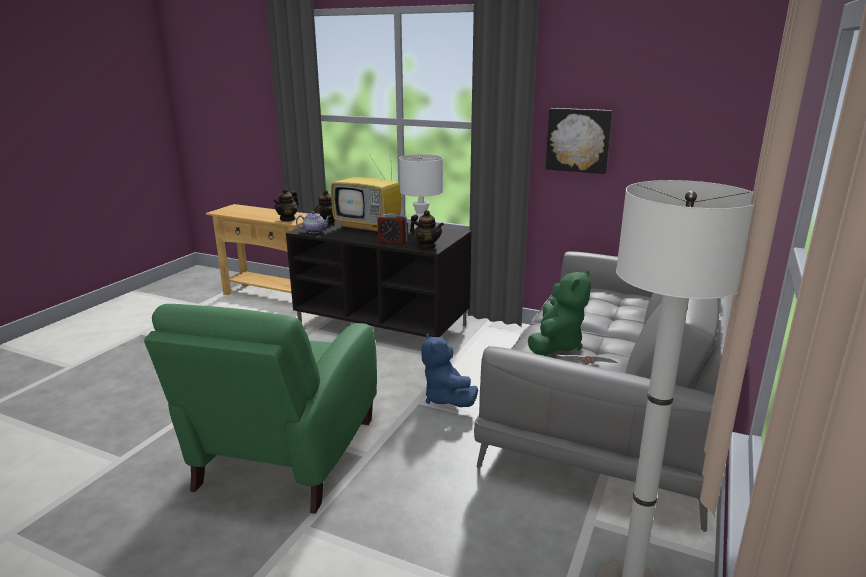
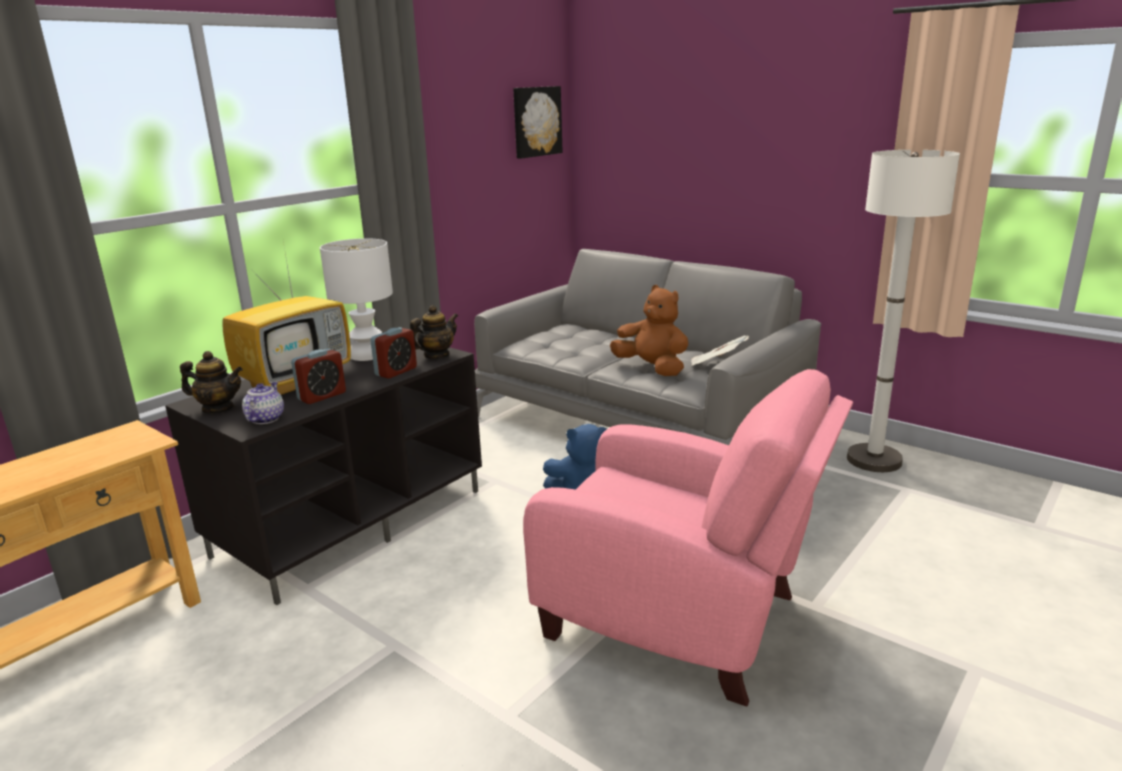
camera: 75 degrees left, 0 degrees up
green armchair [144,304,377,514] -> pink armchair [523,369,853,707]
teapot [273,188,299,221] -> none
green plush toy [528,270,591,355] -> brown plush toy [610,285,688,376]
picture [546,108,613,174] -> picture moved to [513,86,563,159]
none -> alarm clock [291,349,346,404]

